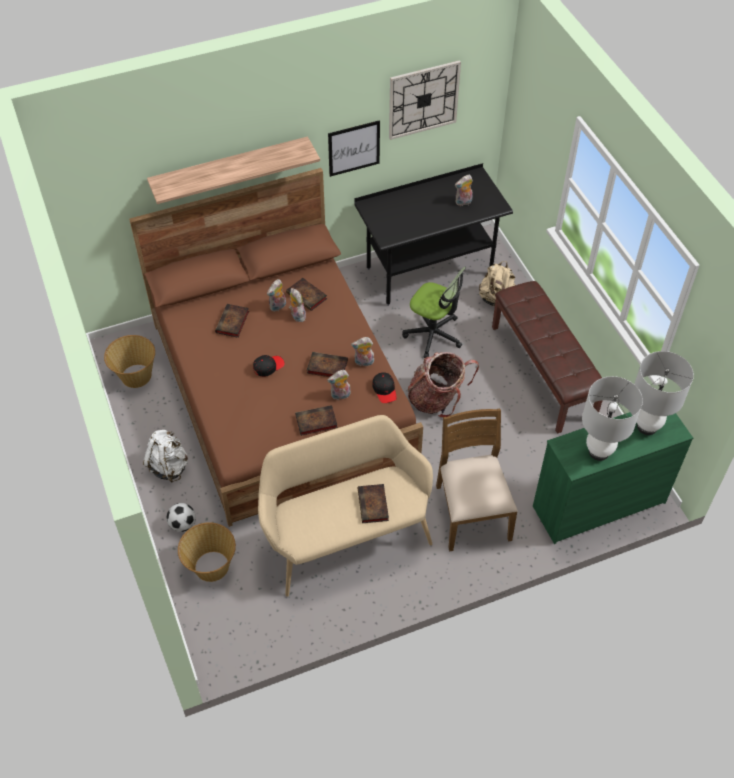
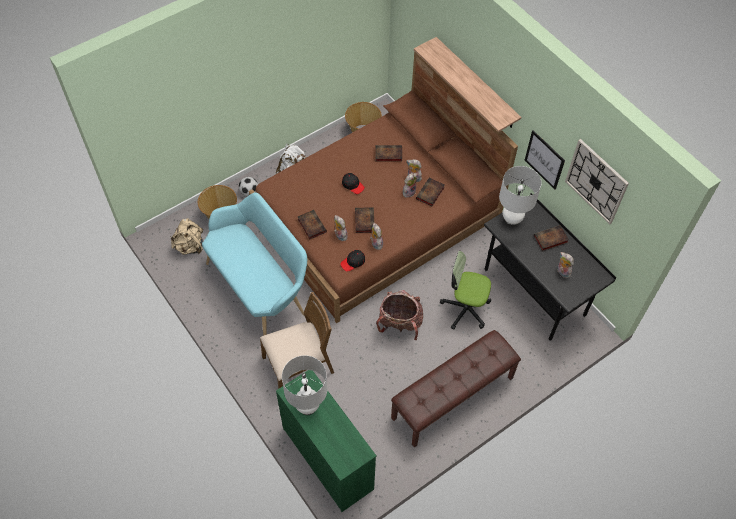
camera: 75 degrees right, 5 degrees up
beige bench [258,415,433,597] -> turquoise bench [202,192,307,336]
book [358,484,389,523] -> book moved to [534,225,569,251]
office chair [402,267,466,358] -> office chair turned 90 degrees clockwise [440,251,491,330]
beige backpack [479,261,515,307] -> beige backpack moved to [171,218,203,255]
white table lamp [634,351,694,435] -> white table lamp moved to [499,166,542,227]

